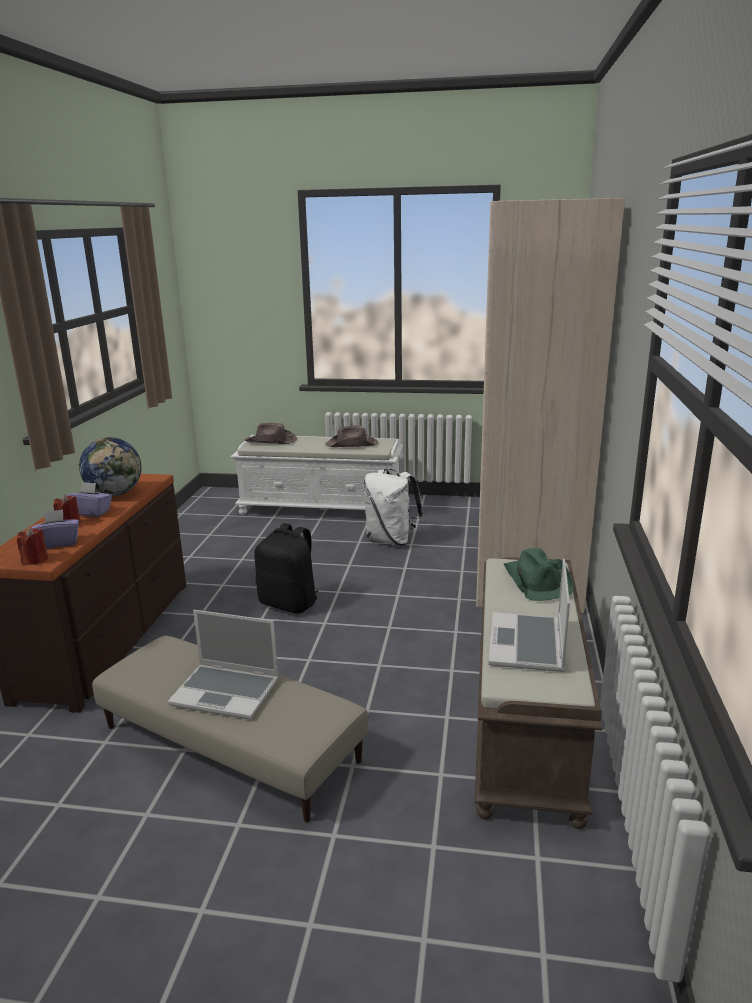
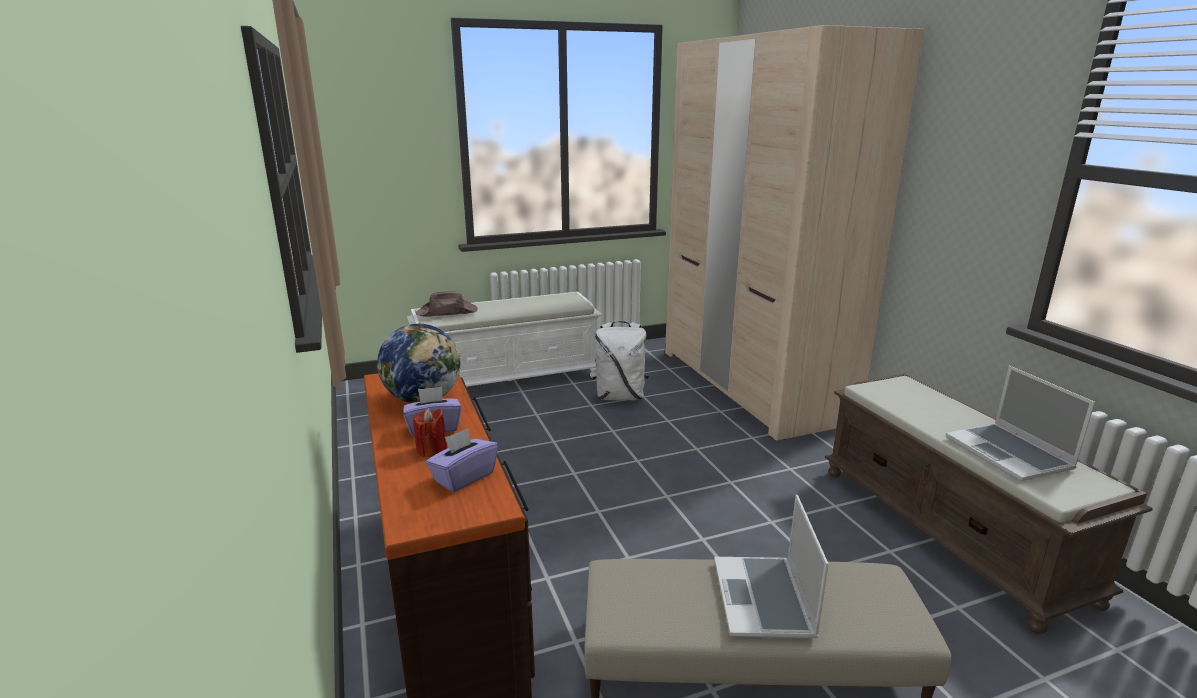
camera: 30 degrees left, 0 degrees up
red candle [17,527,48,565] -> none
laptop [168,610,279,719] -> laptop turned 105 degrees clockwise [714,494,829,638]
black backpack [255,523,319,614] -> none
brown hat [325,425,378,447] -> none
green hat [504,548,574,601] -> none

